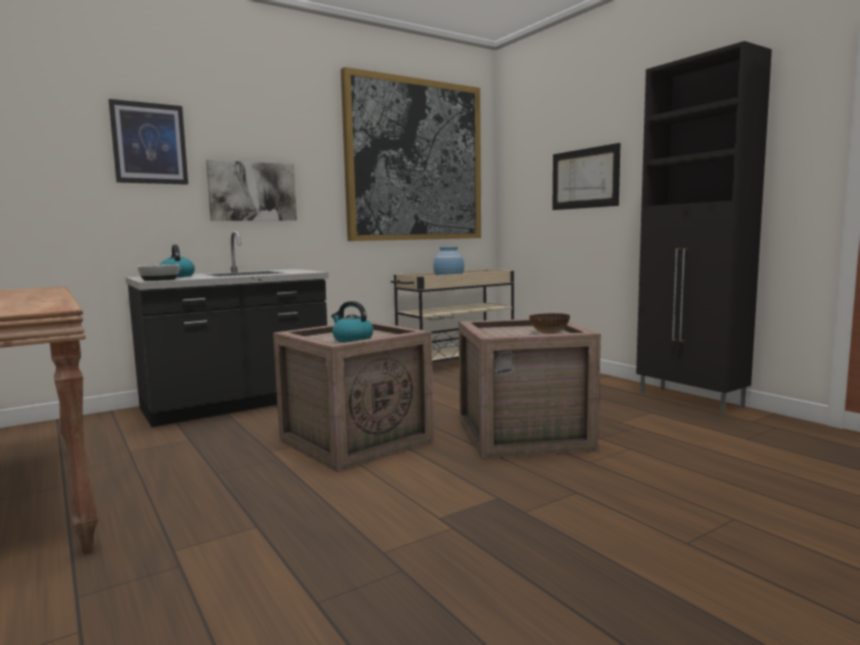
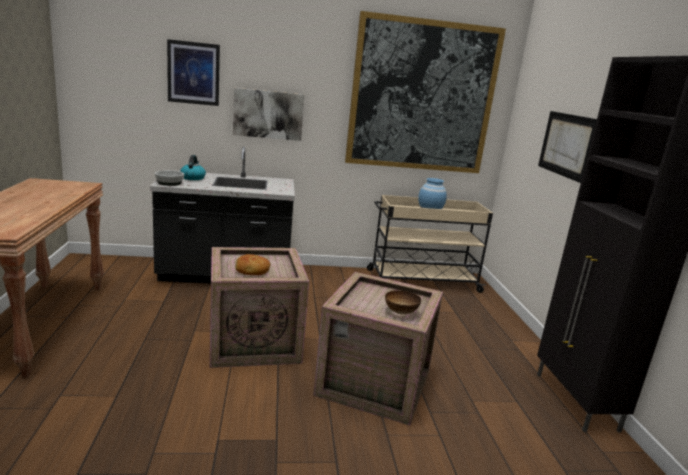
camera: 25 degrees right, 10 degrees up
kettle [331,301,373,342] -> bread [235,254,270,275]

